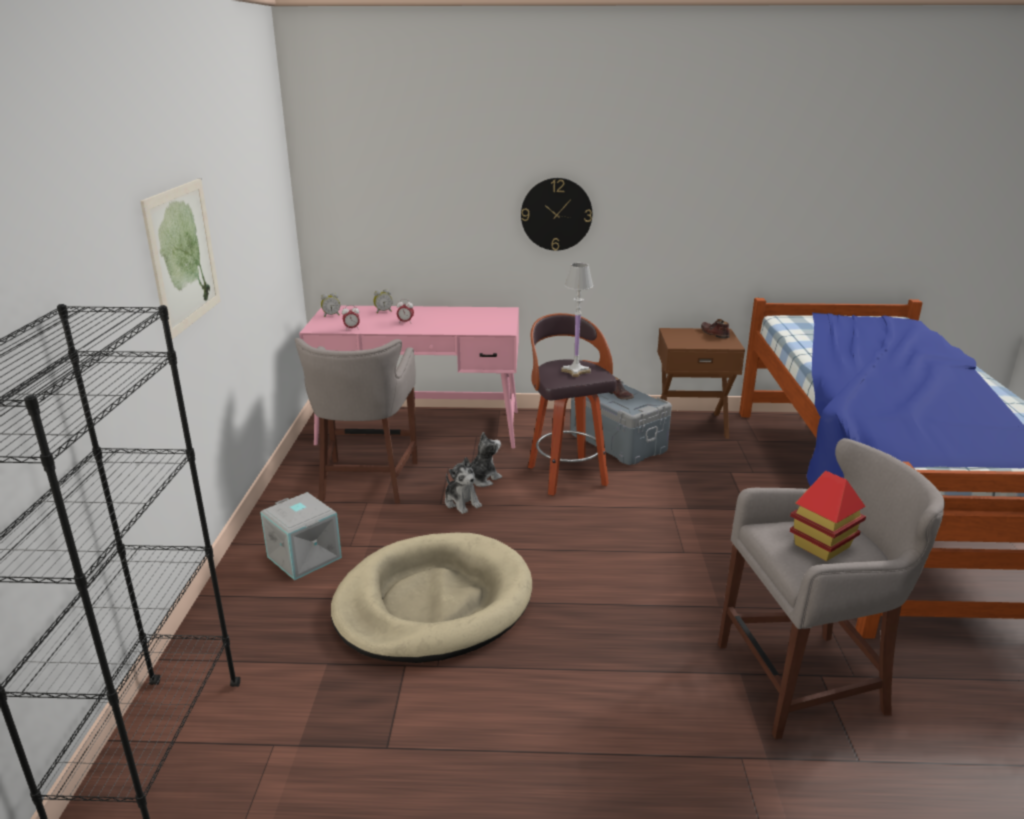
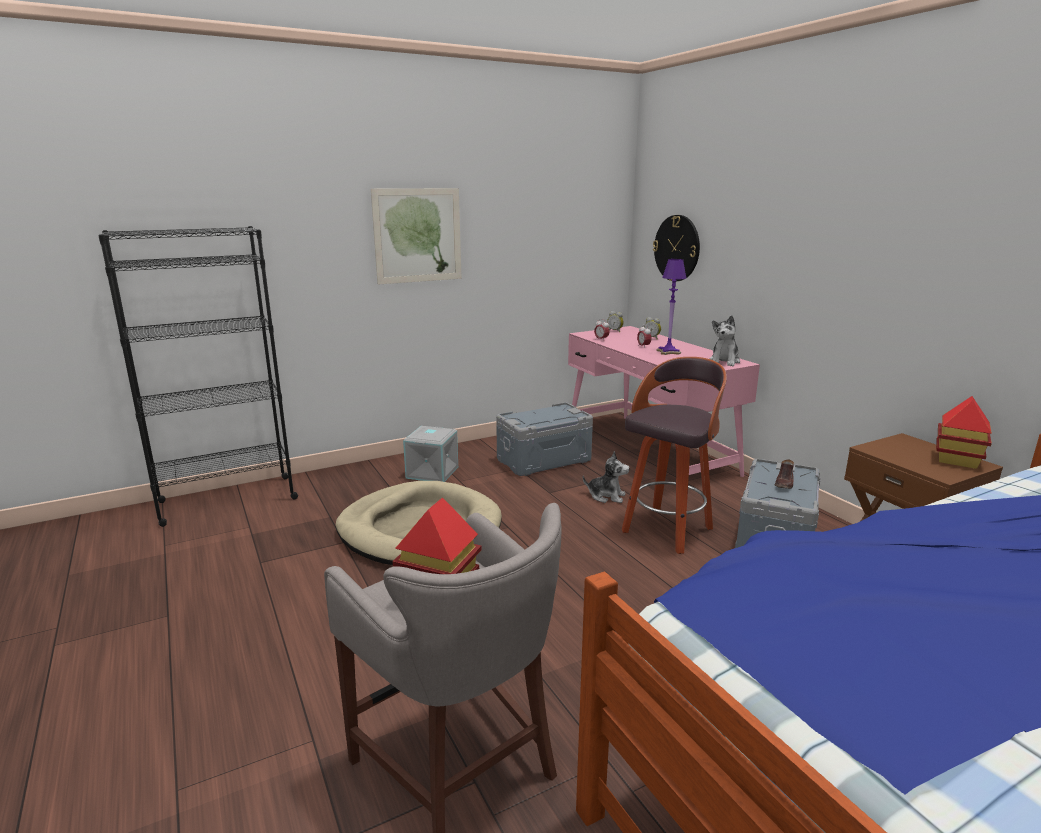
camera: 60 degrees right, 5 degrees down
grey stool [295,338,418,504] -> grey storage box [496,402,593,476]
plush toy [445,457,482,514] -> plush toy moved to [710,315,740,366]
wall clock [521,178,592,251] -> wall clock moved to [653,215,700,281]
white table lamp [561,263,593,377] -> none
brown shoe [701,319,730,338] -> toy house [936,396,992,469]
none -> purple table lamp [656,259,687,355]

